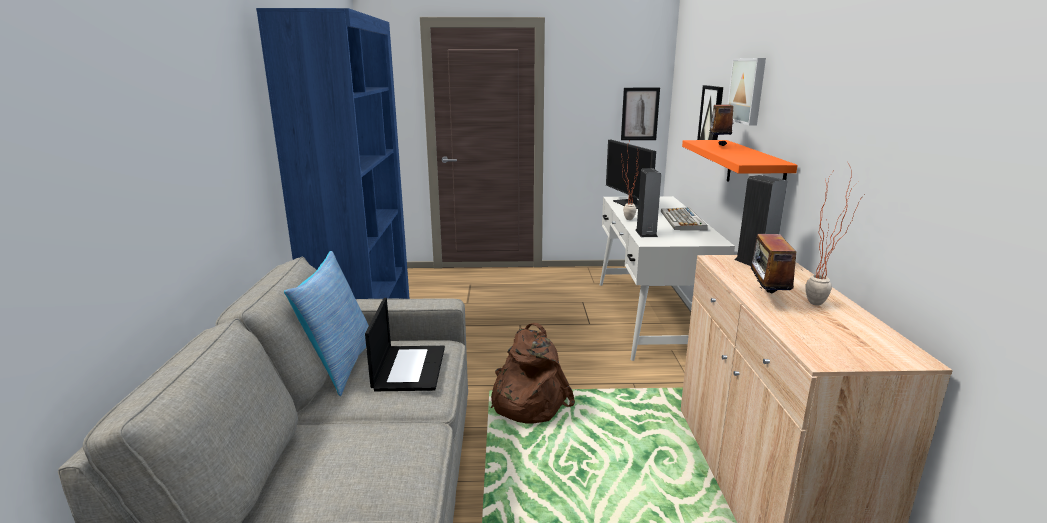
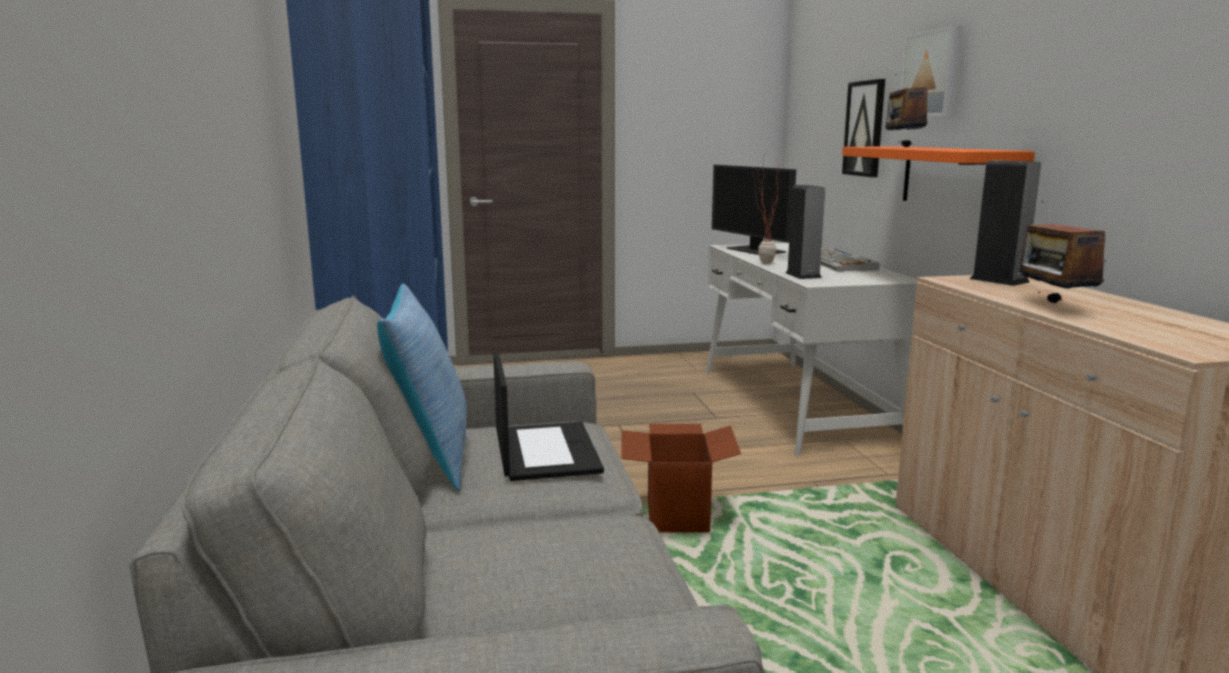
camera: 10 degrees left, 5 degrees down
brown backpack [490,323,575,424] -> cardboard box [621,424,741,533]
picture [621,88,660,140] -> none
potted plant [806,163,864,306] -> none

